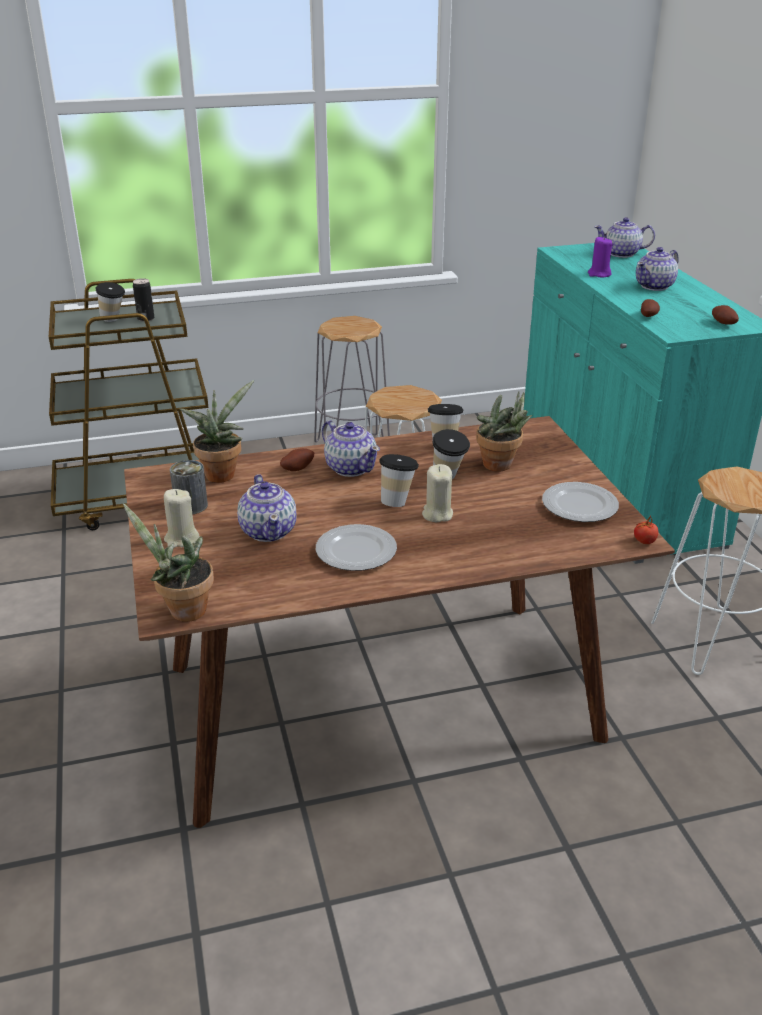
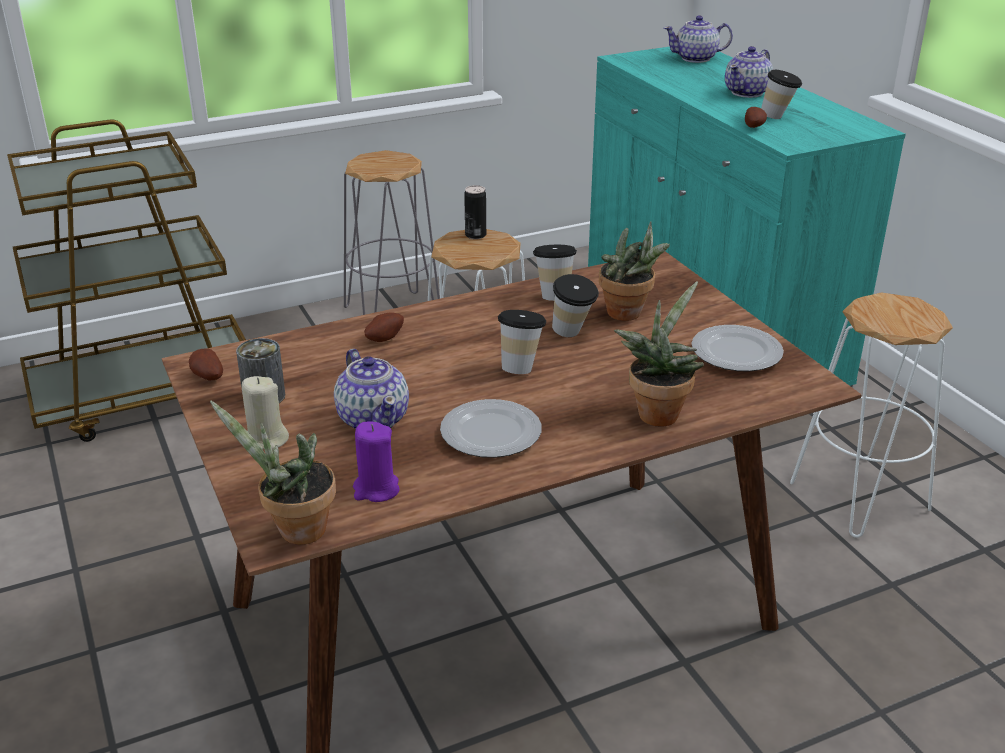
camera: 10 degrees left, 0 degrees up
cup [96,282,125,322] -> cup moved to [761,70,802,119]
can [133,278,154,322] -> can moved to [464,185,486,239]
potted plant [180,380,254,483] -> potted plant moved to [614,281,704,427]
teapot [322,420,380,477] -> none
beige candle [422,464,453,522] -> none
purple candle [588,236,613,277] -> purple candle moved to [353,421,400,502]
tomato [634,514,658,544] -> none
potato [712,305,739,325] -> potato moved to [189,348,223,380]

